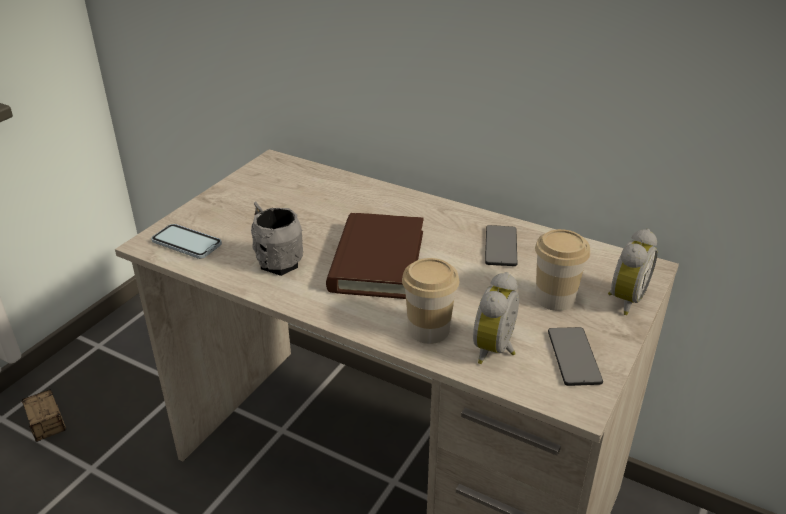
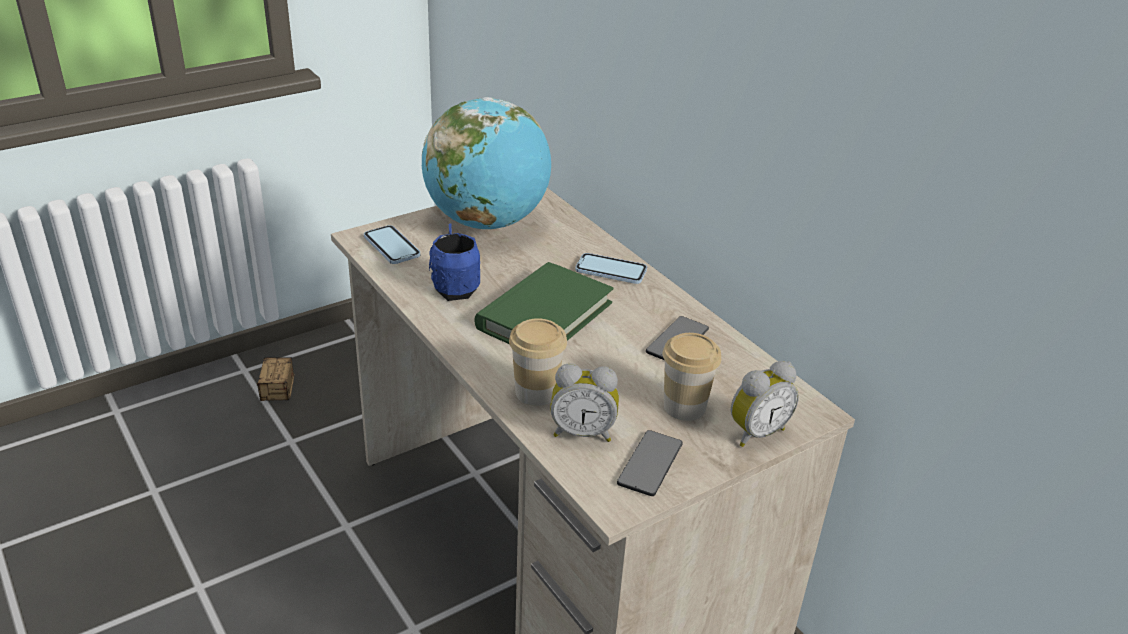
camera: 25 degrees right, 0 degrees up
grey mug [251,202,303,276] -> blue mug [429,223,480,301]
brown book [326,213,424,299] -> green book [474,262,614,344]
alarm clock [473,272,519,364] -> alarm clock turned 135 degrees counterclockwise [550,363,619,442]
none -> globe [422,97,551,229]
none -> phone [575,253,647,284]

